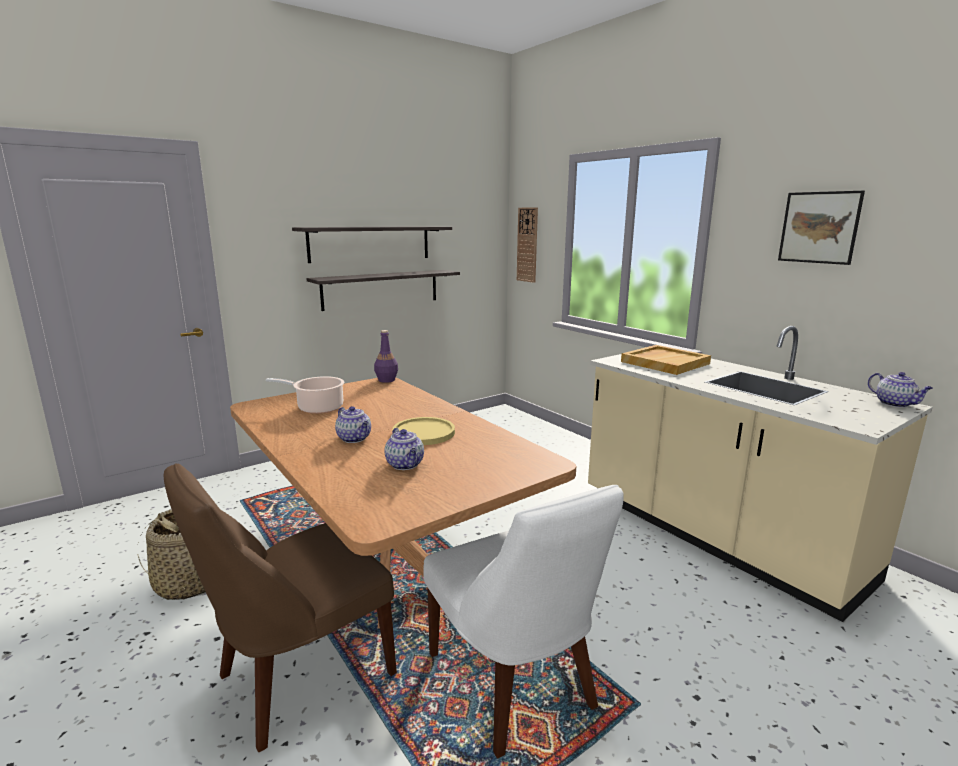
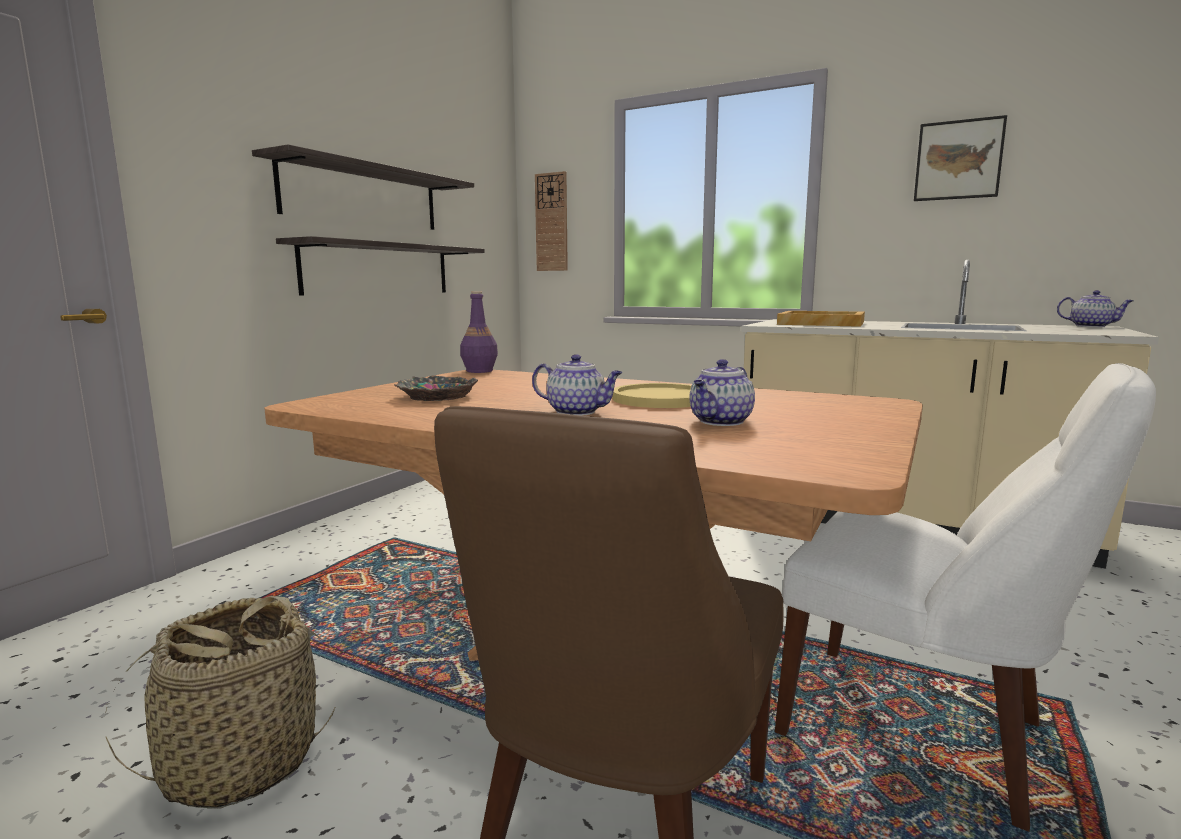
camera: 25 degrees left, 5 degrees down
cooking pot [266,376,344,414] -> bowl [394,375,478,401]
teapot [384,428,424,470] -> teapot turned 90 degrees clockwise [690,359,755,426]

